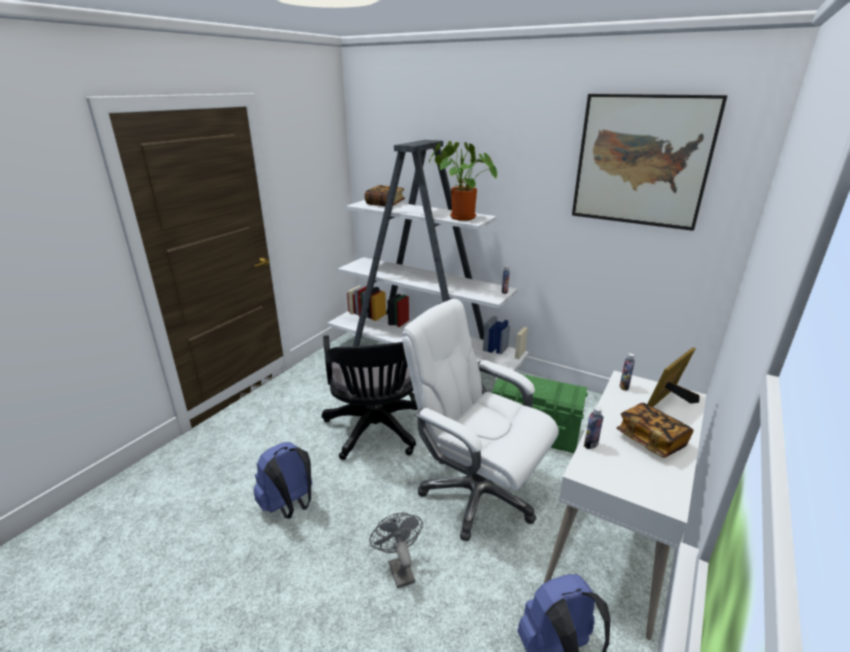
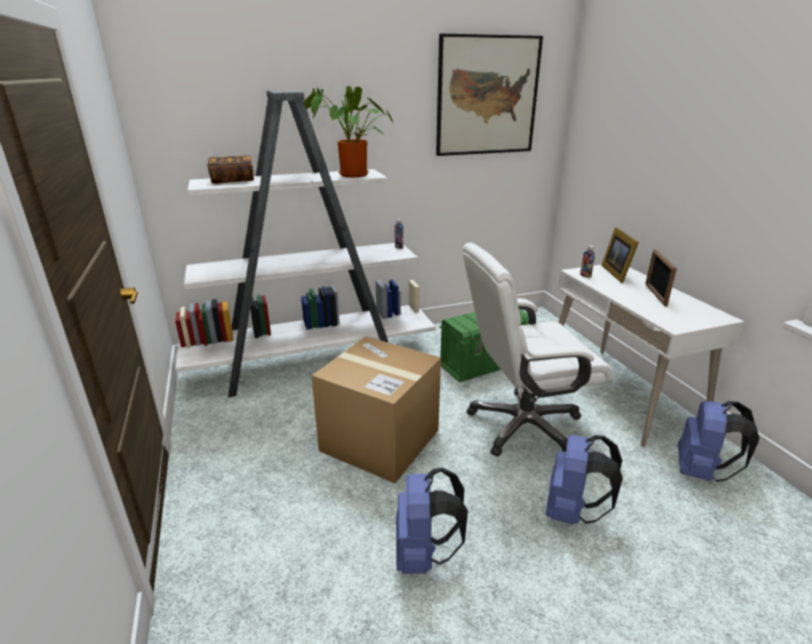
camera: 50 degrees left, 0 degrees up
black office chair [322,335,418,460] -> cardboard box [311,336,441,483]
grey fan [369,513,423,589] -> blue backpack [546,435,623,524]
bottle [584,407,604,449] -> none
book [617,403,694,458] -> picture frame [645,250,677,306]

